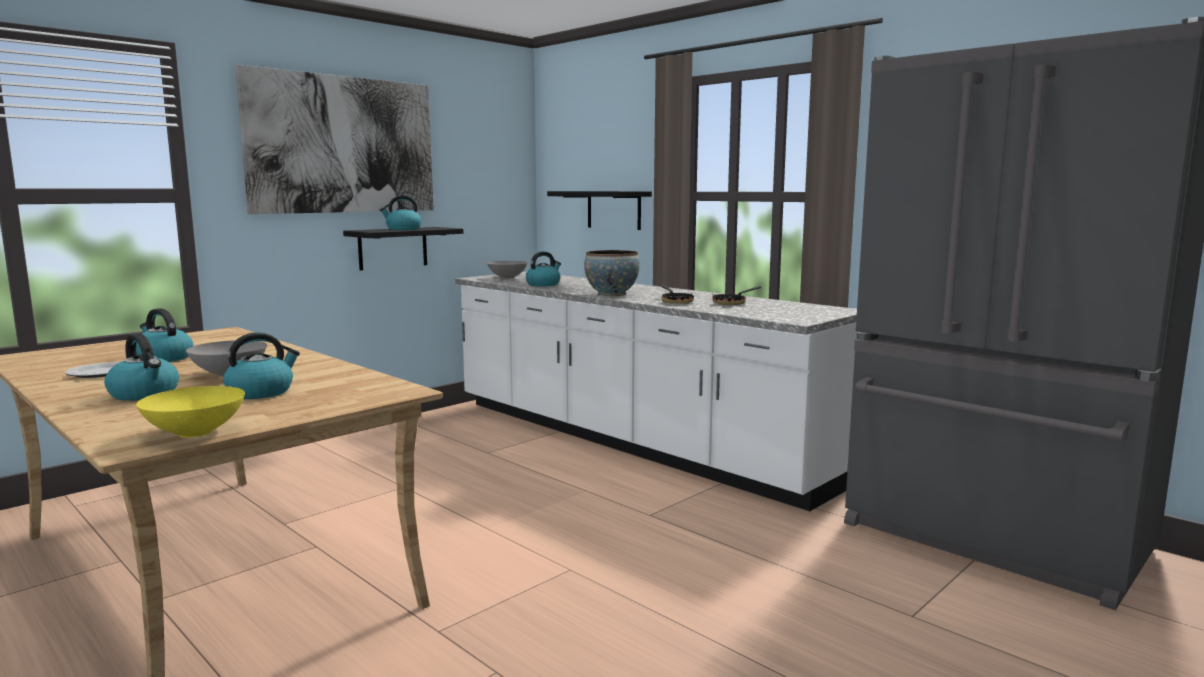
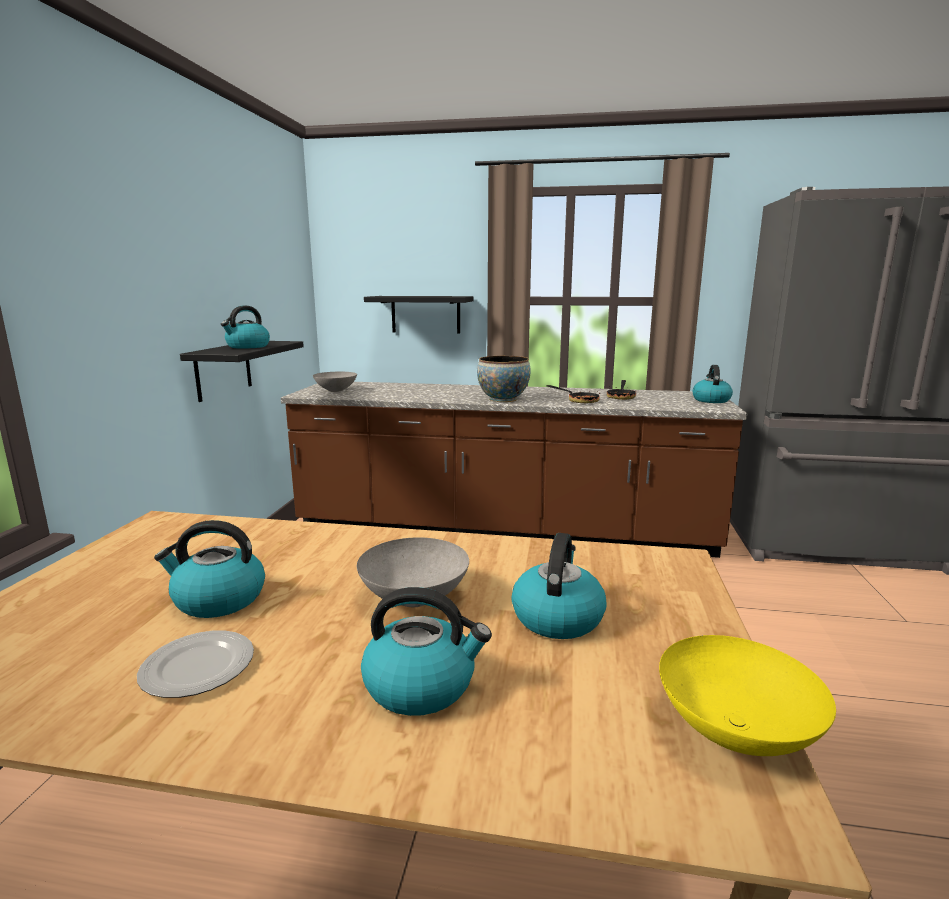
camera: 35 degrees left, 5 degrees up
picture [235,65,434,214] -> none
white counter [455,272,857,511] -> brown counter [281,382,747,558]
kettle [526,251,561,286] -> kettle moved to [693,365,733,403]

